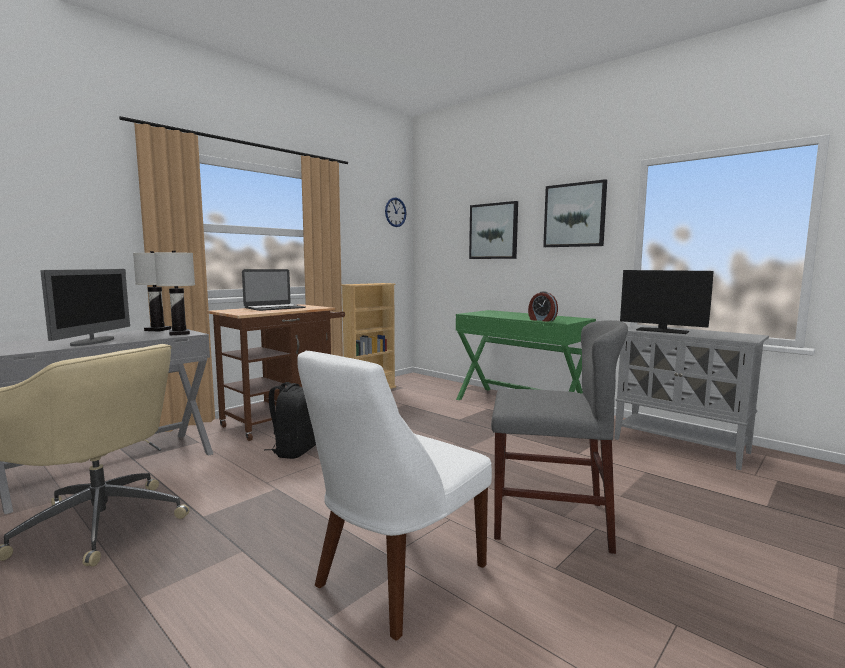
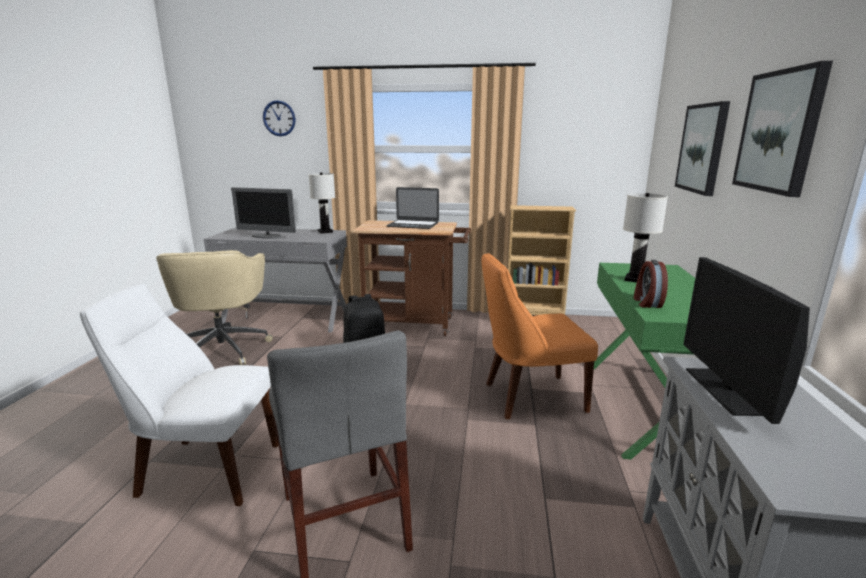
camera: 55 degrees right, 10 degrees up
monitor [41,269,130,346] -> monitor turned 45 degrees clockwise [231,187,296,238]
white table lamp [154,251,195,335] -> white table lamp moved to [623,193,668,282]
wall clock [385,198,407,227] -> wall clock moved to [263,100,296,136]
none -> orange chair [482,253,598,419]

